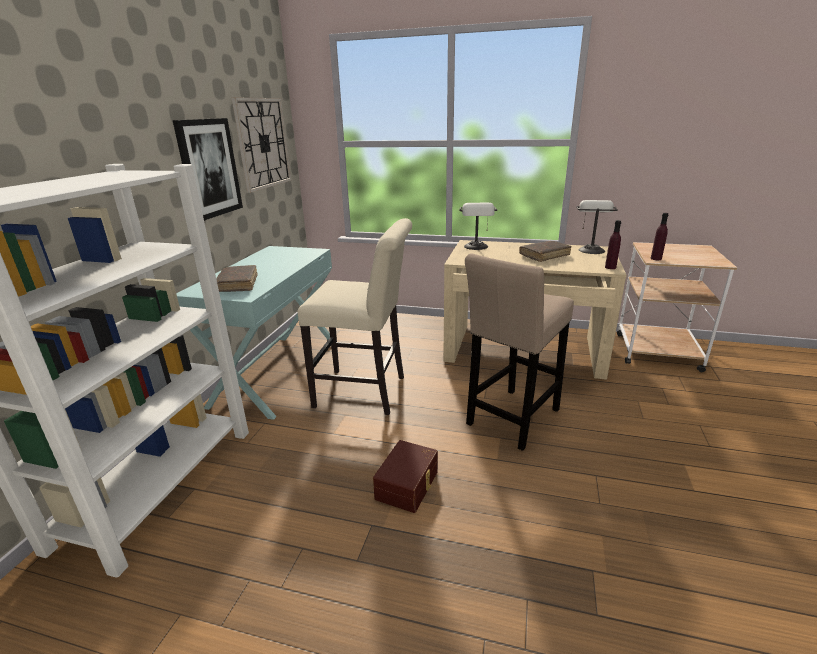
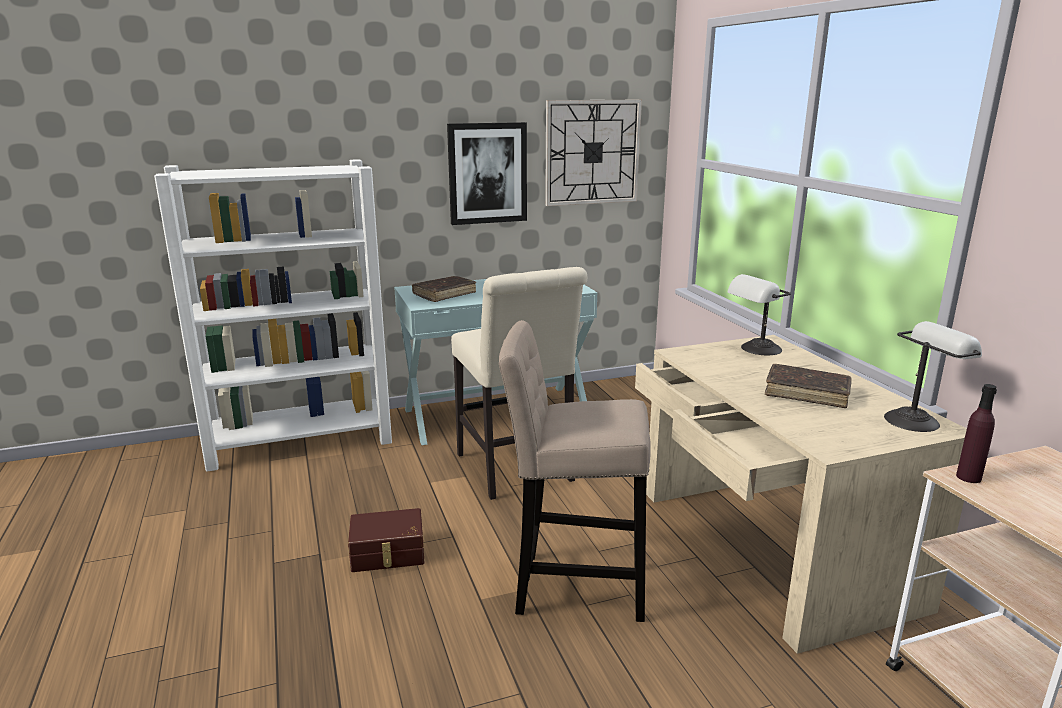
camera: 55 degrees right, 5 degrees down
purple bottle [605,220,621,269] -> none

